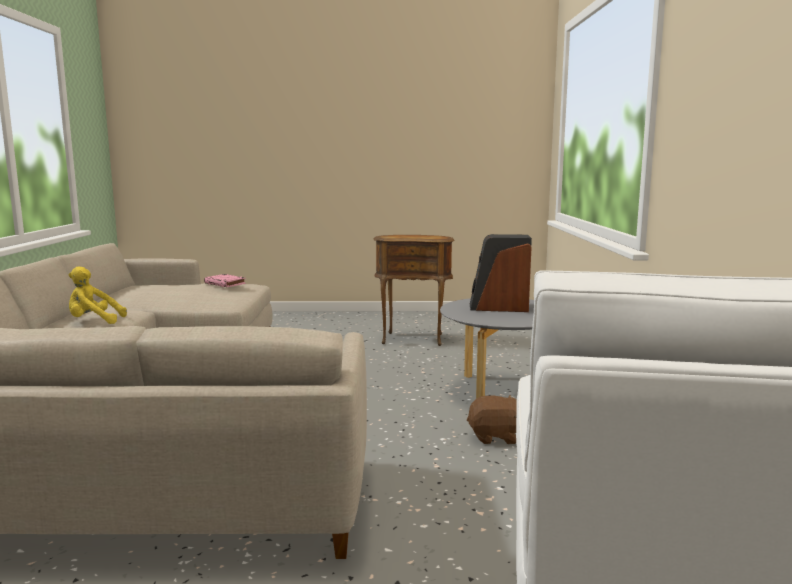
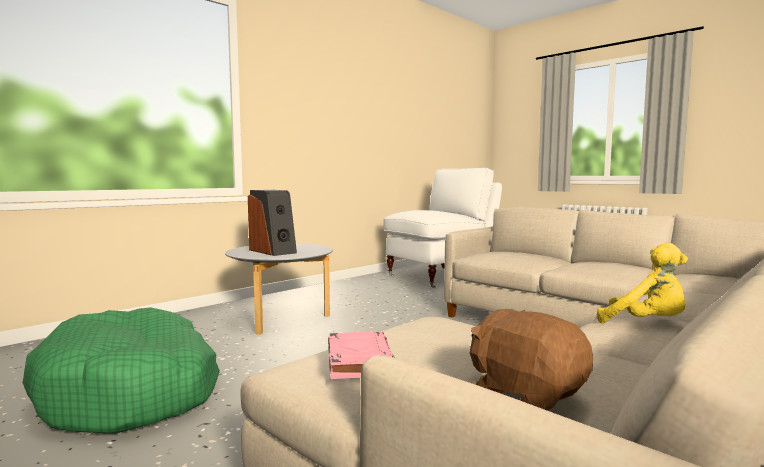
camera: 135 degrees left, 5 degrees down
brown side table [374,235,454,346] -> green dog bed [23,307,220,434]
brown plush toy [467,395,517,444] -> brown plush toy moved to [470,309,593,411]

